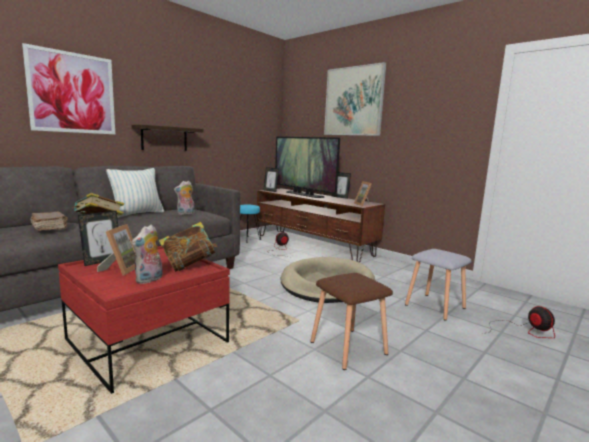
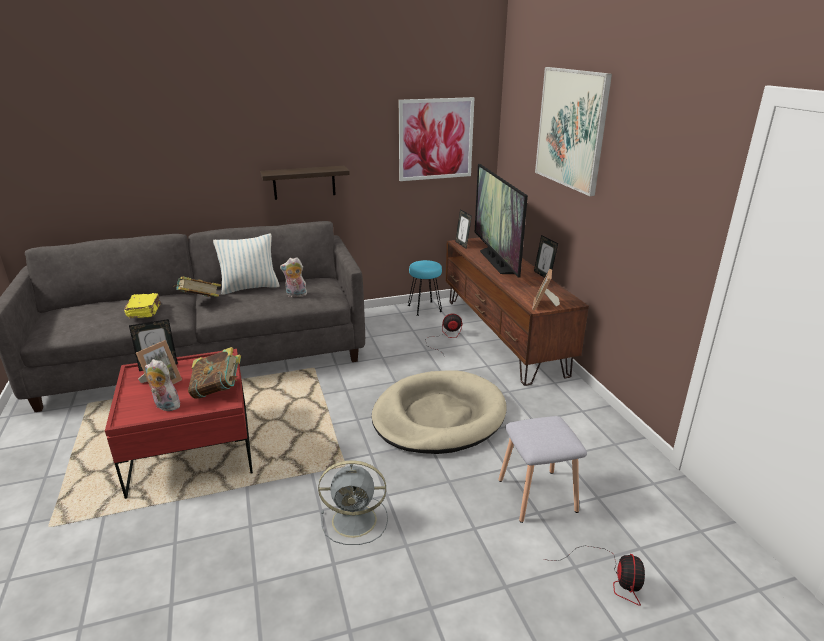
camera: 30 degrees right, 15 degrees up
picture [22,43,115,134] -> picture moved to [399,97,474,181]
brown book [30,212,68,231] -> yellow book [124,293,161,318]
plush toy [132,225,163,284] -> plush toy turned 60 degrees clockwise [145,359,180,411]
brown stool [311,273,393,370] -> grey fan [318,460,388,545]

